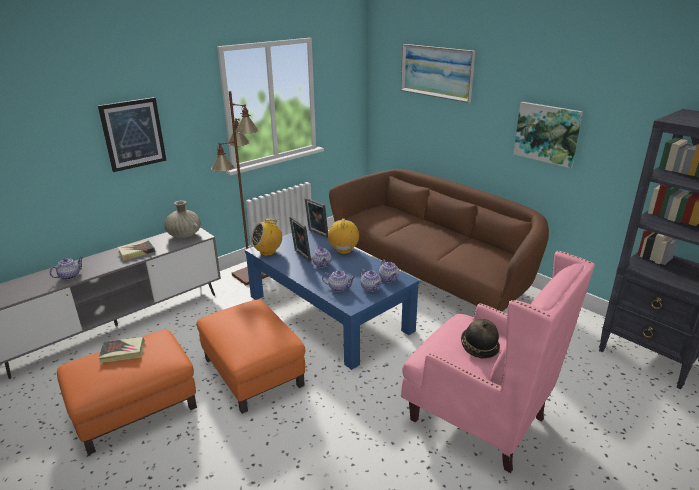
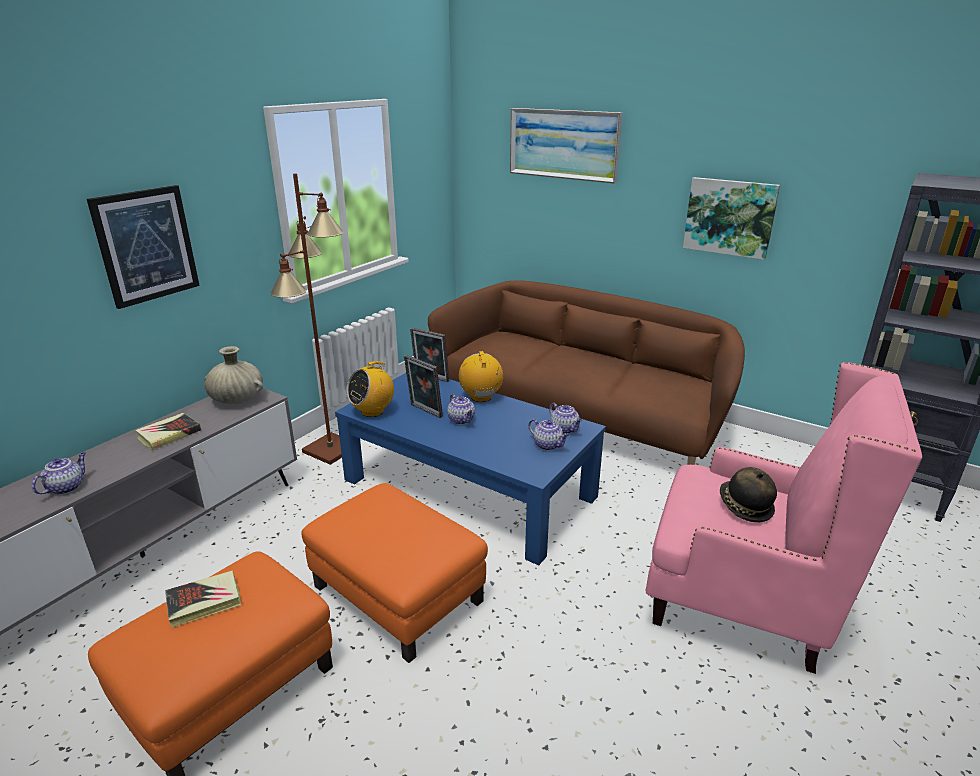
camera: 15 degrees left, 0 degrees up
teapot [322,270,355,292] -> none

